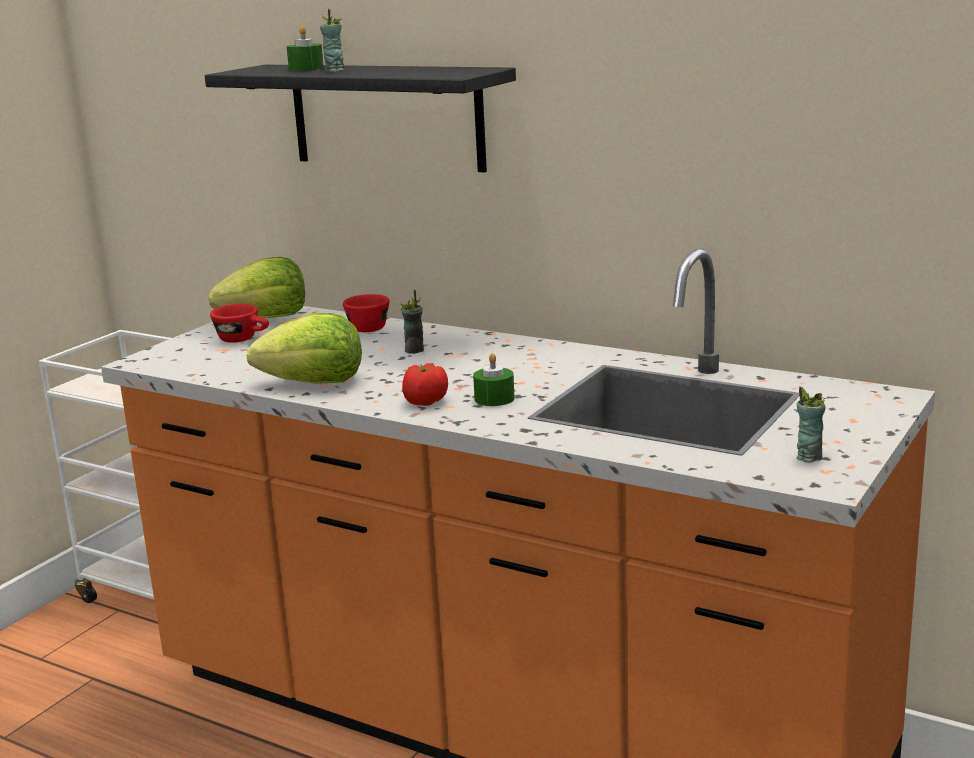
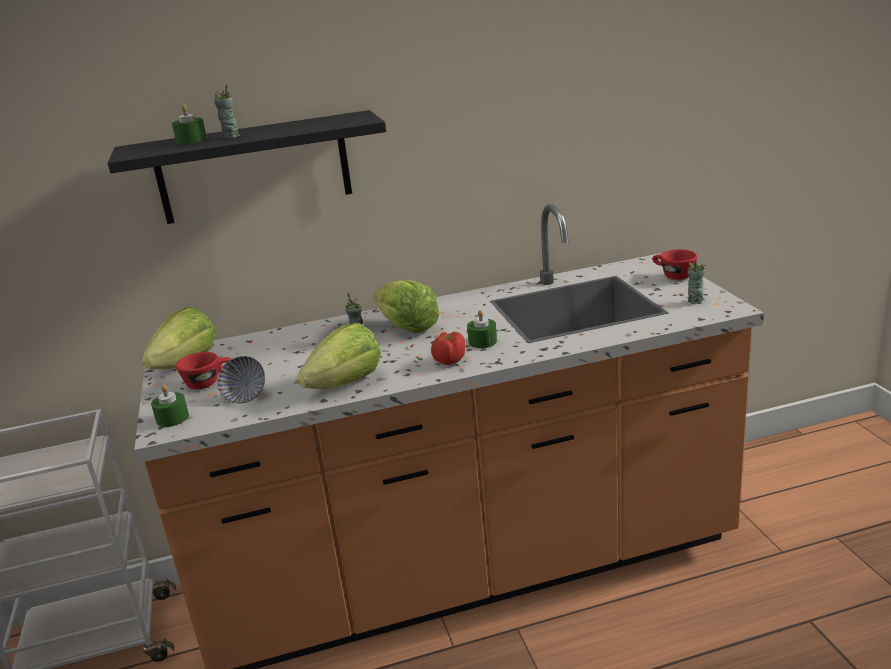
camera: 45 degrees left, 5 degrees up
red cup [343,294,390,332] -> red cup moved to [652,249,697,280]
none -> green candle [151,385,189,427]
none -> bowl [217,356,265,403]
none -> lettuce [373,280,439,333]

